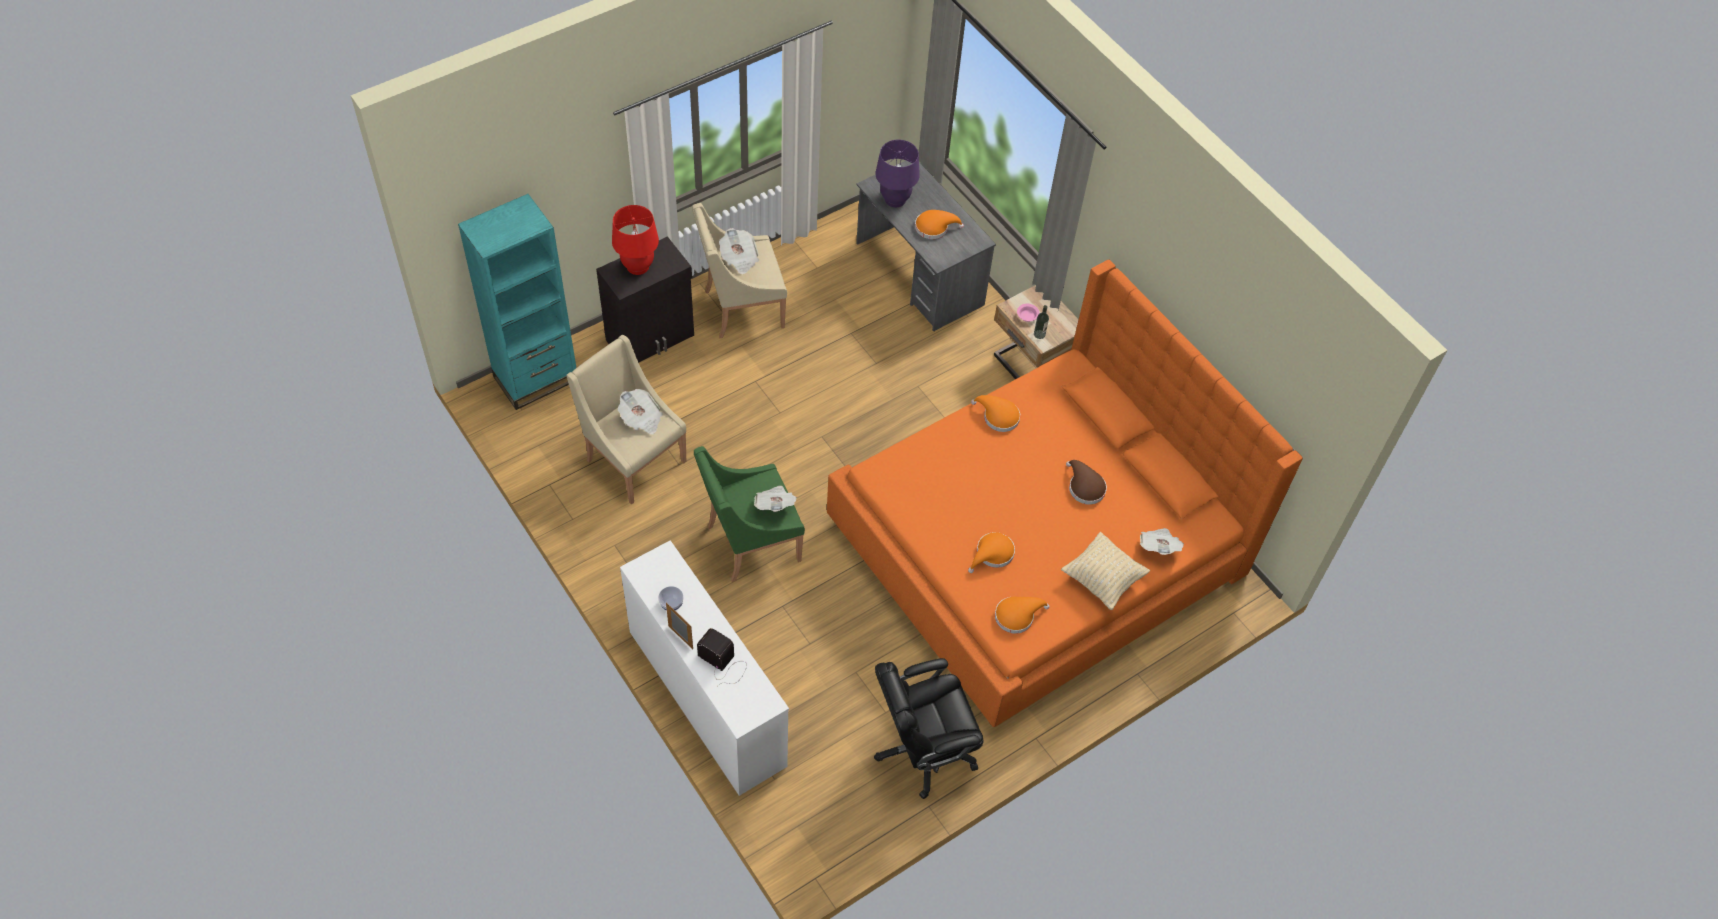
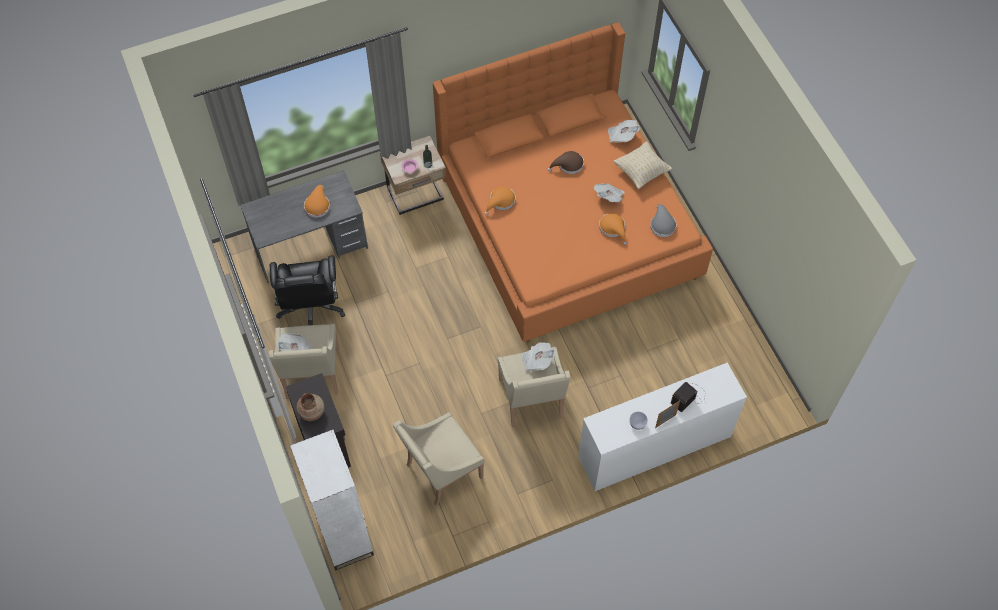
camera: 75 degrees left, 5 degrees up
turquoise bookcase [458,194,576,410] -> white bookcase [290,430,374,571]
red table lamp [612,205,659,275] -> brown vase [296,393,324,421]
newspaper [618,389,663,435] -> newspaper moved to [594,183,625,202]
green armchair [694,446,805,582] -> beige armchair [498,347,570,427]
black office chair [874,658,984,799] -> black office chair moved to [270,255,345,325]
purple table lamp [875,140,920,207] -> none
orange hat [995,597,1050,634] -> grey hat [650,204,677,237]

